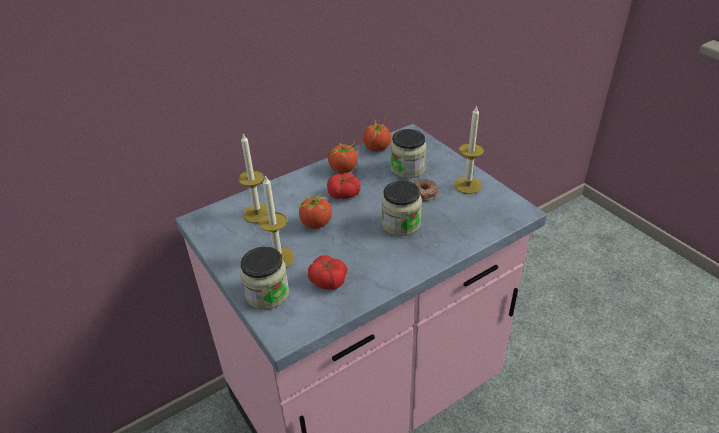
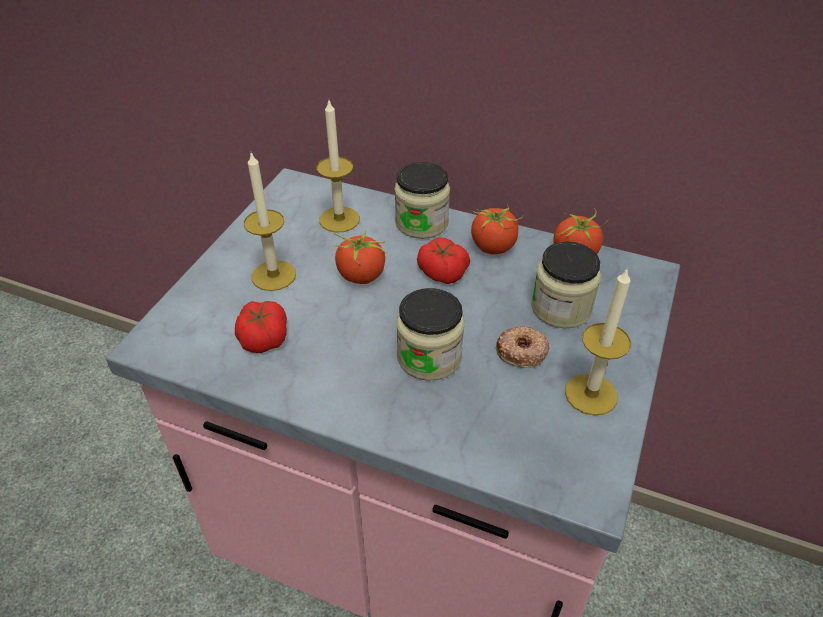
camera: 55 degrees right, 5 degrees up
jar [240,247,289,309] -> jar moved to [394,162,450,239]

